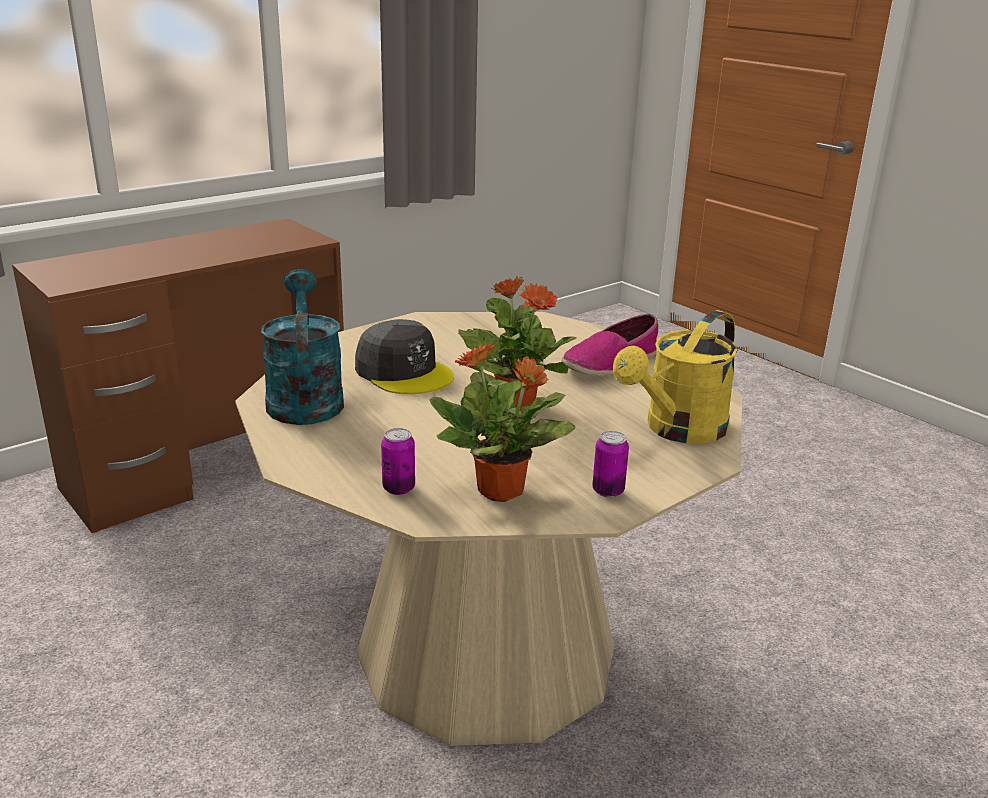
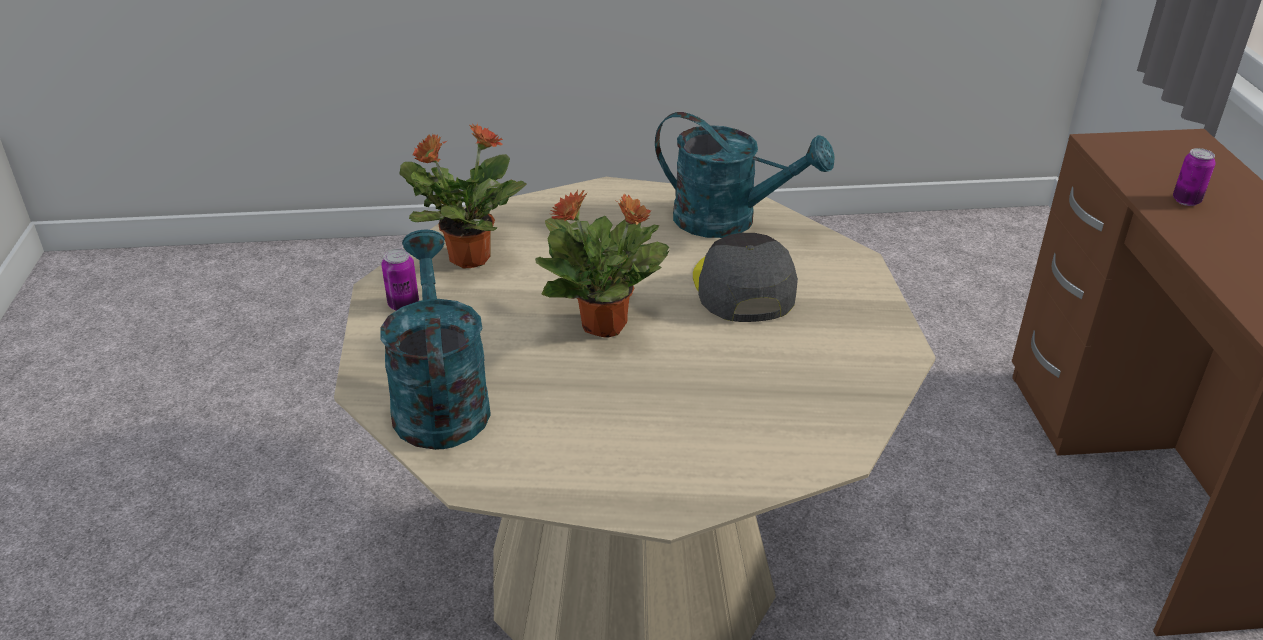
camera: 125 degrees right, 10 degrees up
grey cap [355,319,454,394] -> grey cap turned 90 degrees clockwise [693,233,798,322]
can [381,428,415,495] -> can moved to [1173,148,1215,206]
shoe [562,314,658,376] -> none
yellow watering can [613,310,738,444] -> turquoise watering can [380,230,491,450]

